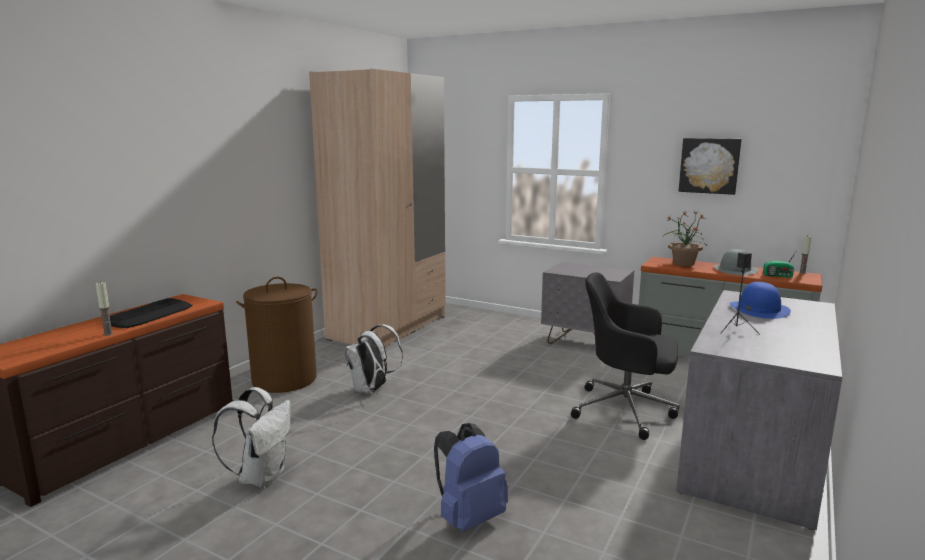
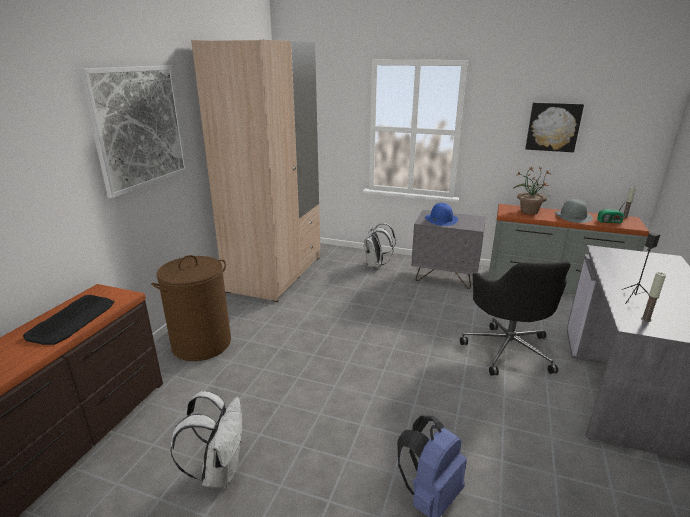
camera: 10 degrees left, 10 degrees up
candle [96,282,114,336] -> candle moved to [641,272,666,322]
white backpack [344,325,403,394] -> white backpack moved to [363,223,396,268]
black office chair [571,272,680,440] -> black office chair turned 105 degrees counterclockwise [460,261,571,376]
blue hat [730,282,791,319] -> blue hat moved to [425,203,458,226]
none -> picture [79,65,187,198]

